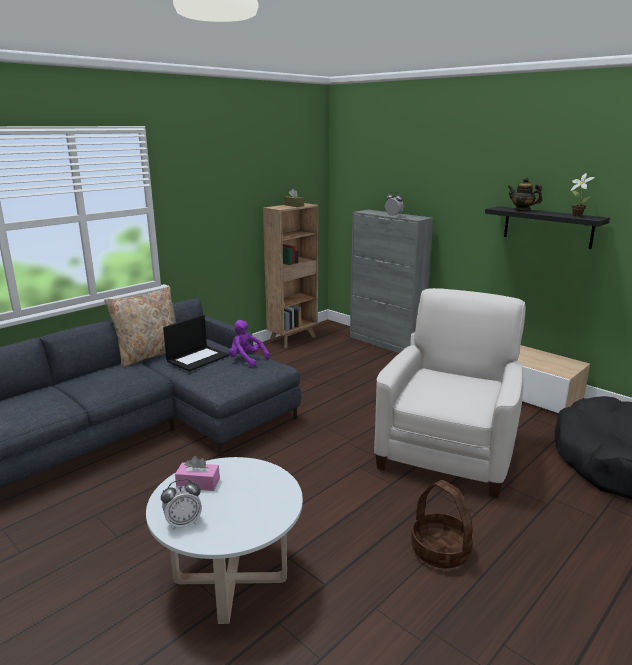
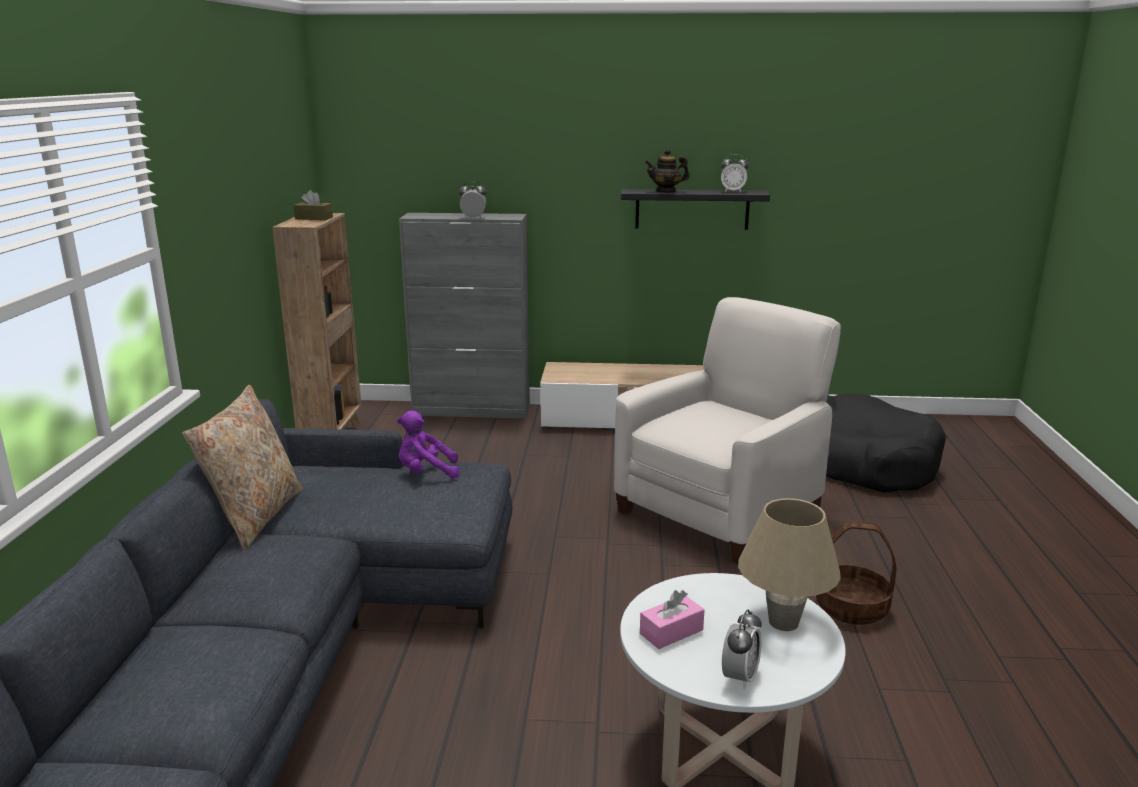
camera: 40 degrees left, 0 degrees up
laptop [163,315,229,371] -> none
white armchair [374,288,525,498] -> white armchair turned 60 degrees clockwise [614,297,841,564]
potted plant [570,173,595,217] -> alarm clock [721,154,749,192]
none -> beige table lamp [738,498,841,631]

